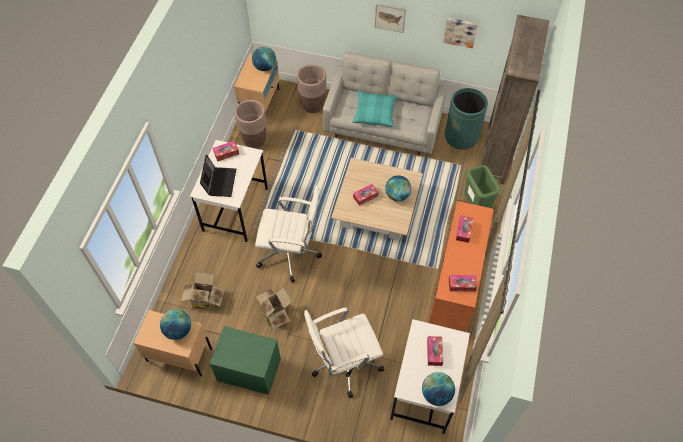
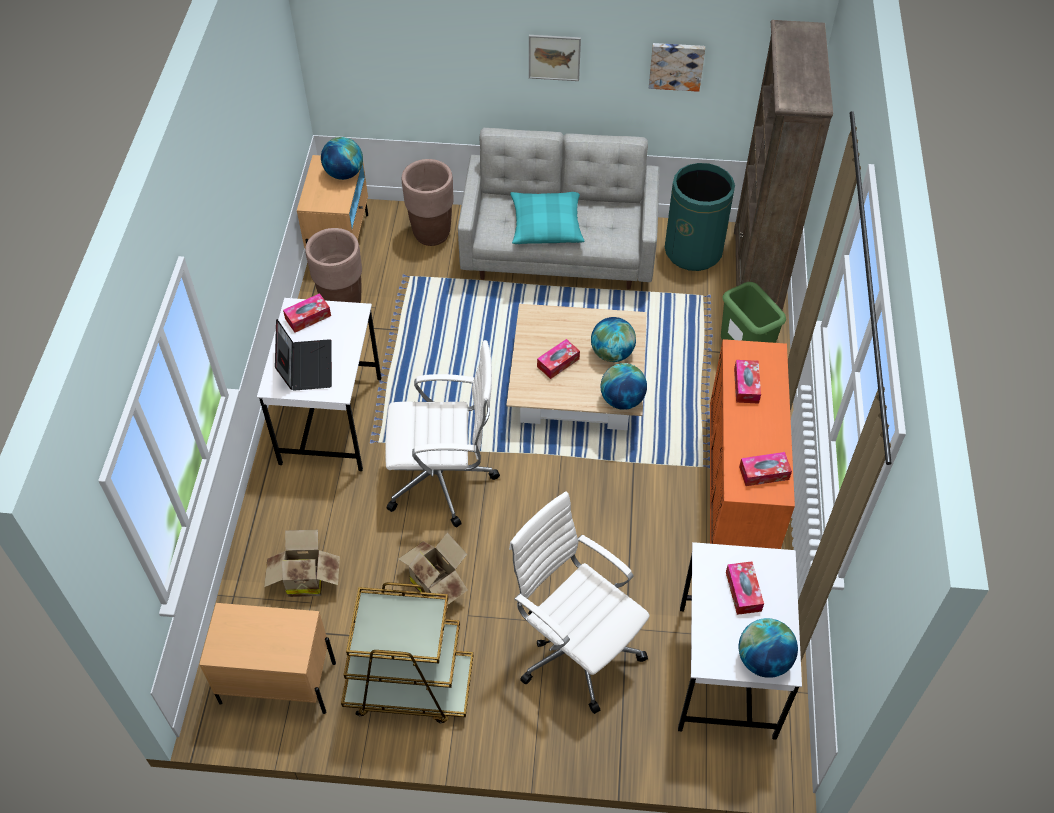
camera: 10 degrees left, 5 degrees down
globe [160,309,191,340] -> globe moved to [601,363,647,410]
green nightstand [210,326,281,395] -> brown cart [341,582,473,724]
white office chair [304,307,384,398] -> white office chair turned 75 degrees clockwise [509,491,650,714]

